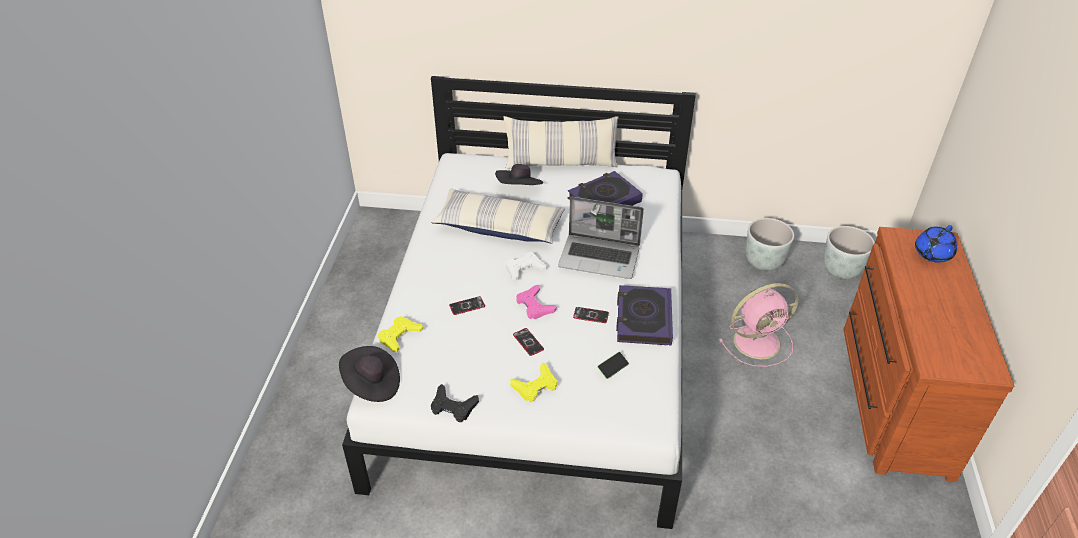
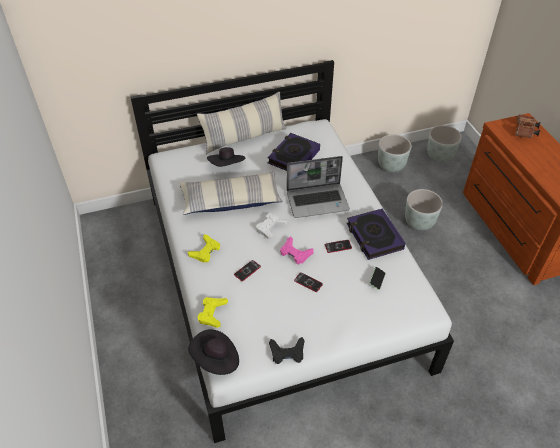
camera: 25 degrees left, 5 degrees up
yellow game controller [510,363,558,402] -> yellow game controller moved to [188,234,220,263]
pink fan [719,283,798,367] -> grey planter [405,189,443,230]
blue teapot [915,225,957,263] -> brown binoculars [515,115,540,139]

